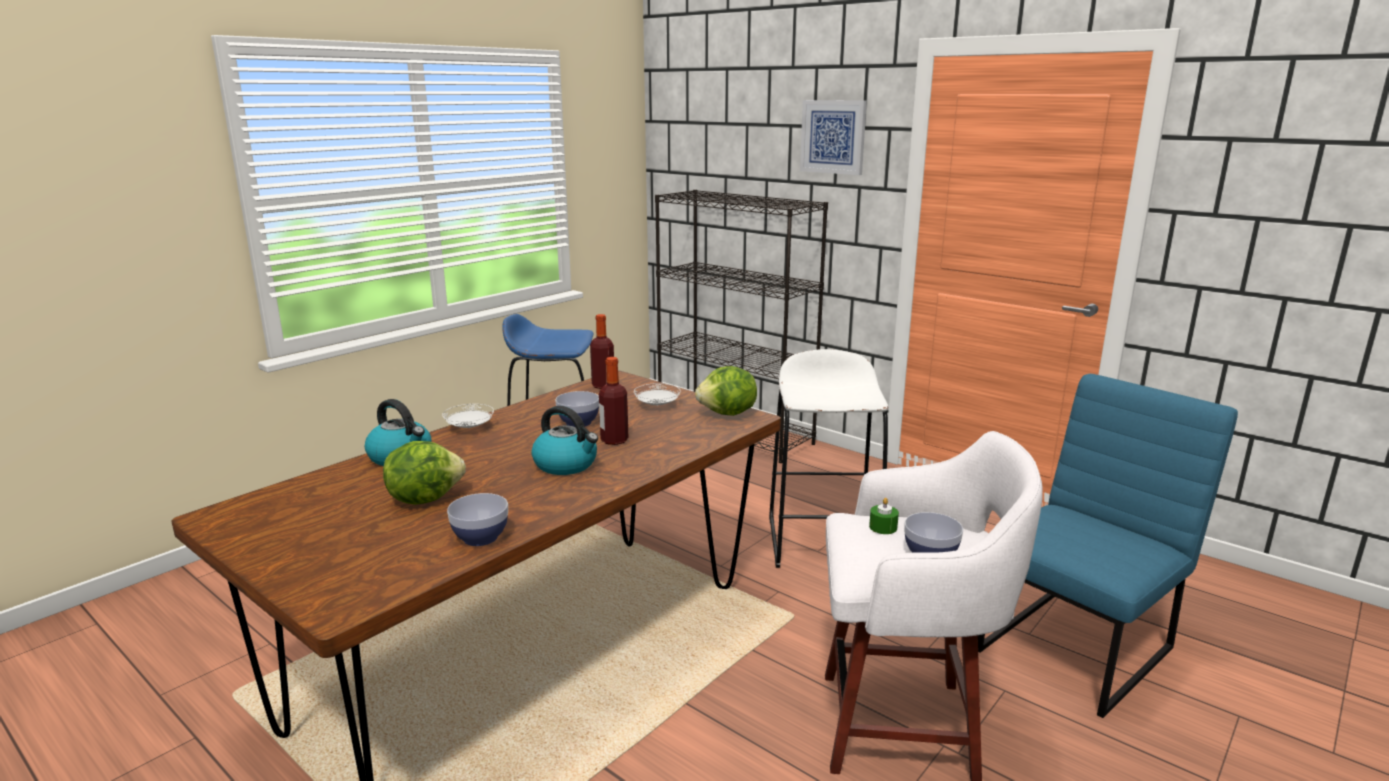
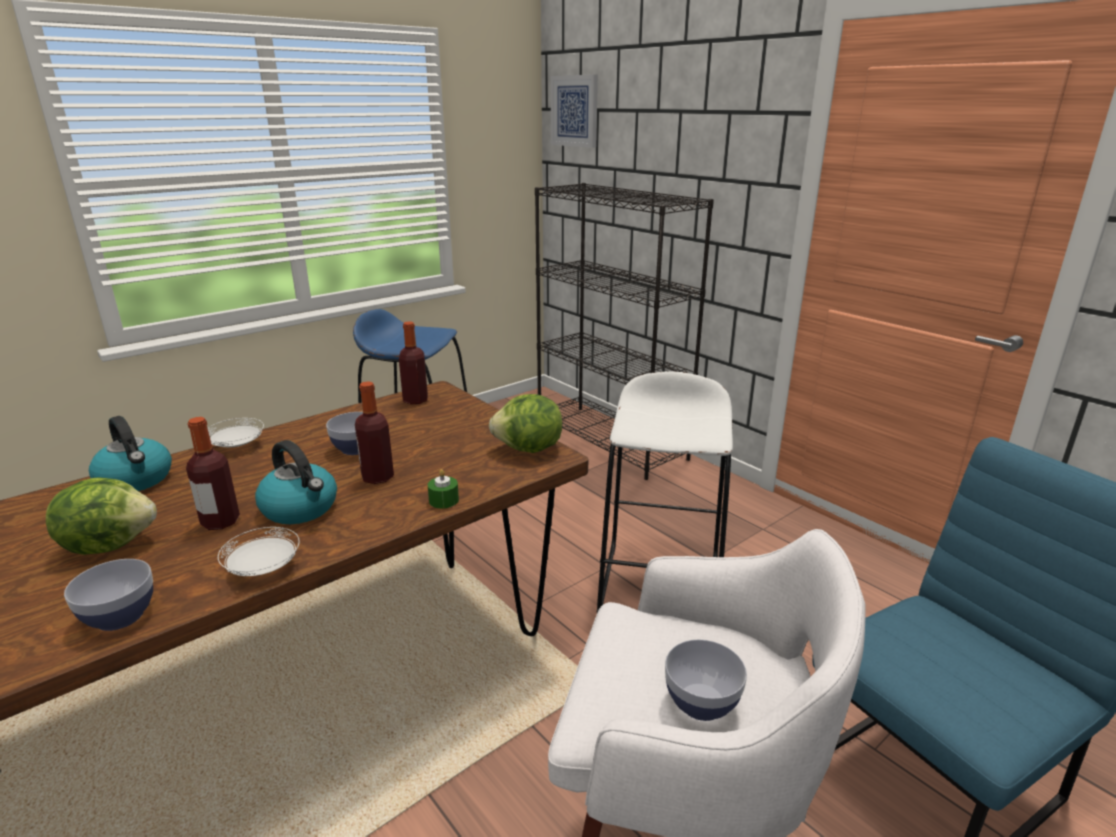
camera: 10 degrees right, 5 degrees up
white plate [634,383,681,406] -> white plate moved to [218,527,300,576]
picture [800,100,867,175] -> picture moved to [551,74,598,148]
green candle [869,498,899,534] -> green candle moved to [428,469,459,508]
none -> bottle [186,417,240,530]

